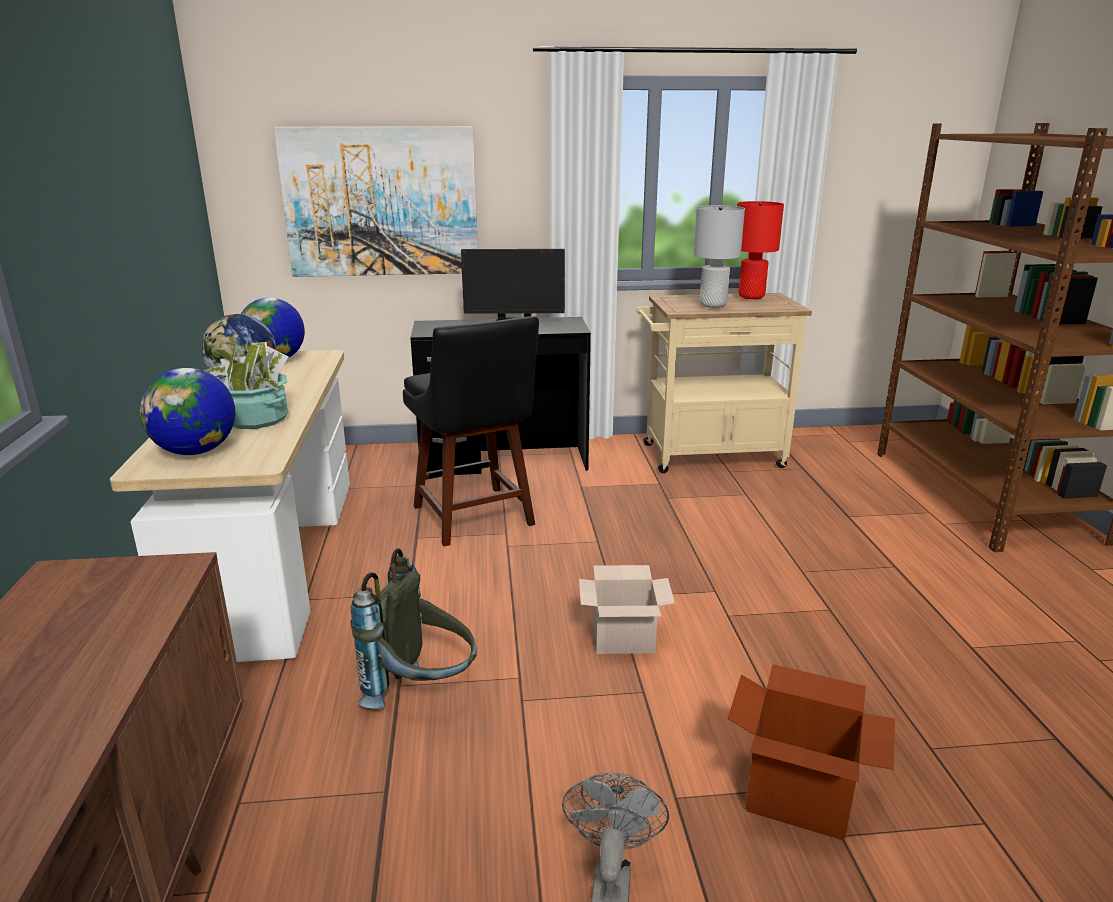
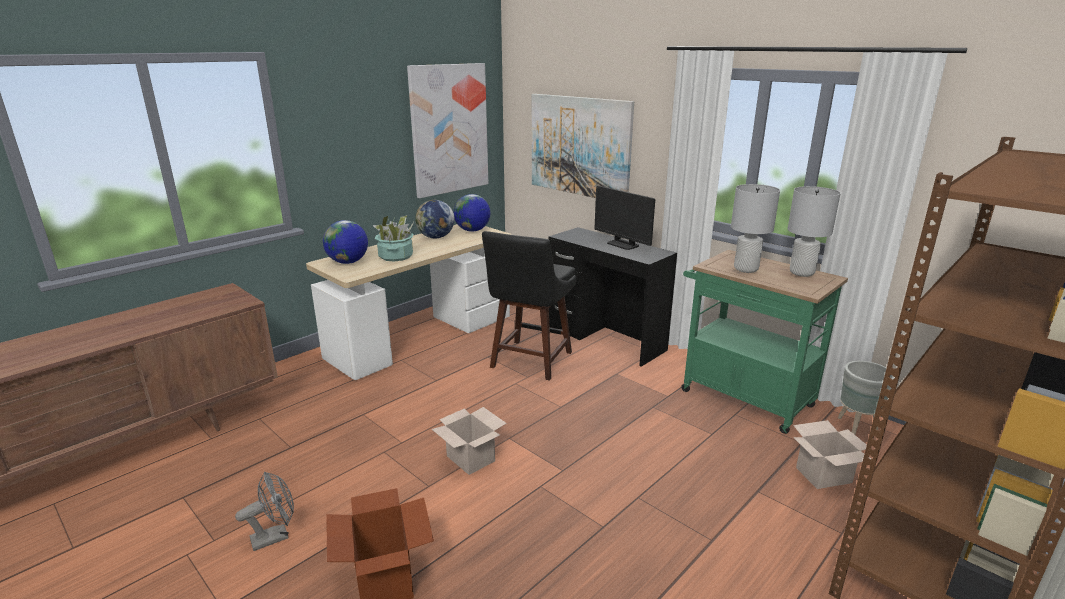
camera: 50 degrees right, 0 degrees up
grey backpack [351,548,477,709] -> none
beige cart [636,293,812,473] -> green cart [681,250,848,434]
red table lamp [737,201,784,300] -> grey table lamp [788,186,841,277]
none -> picture [407,63,488,198]
none -> cardboard box [793,420,871,489]
none -> grey planter [838,361,895,435]

